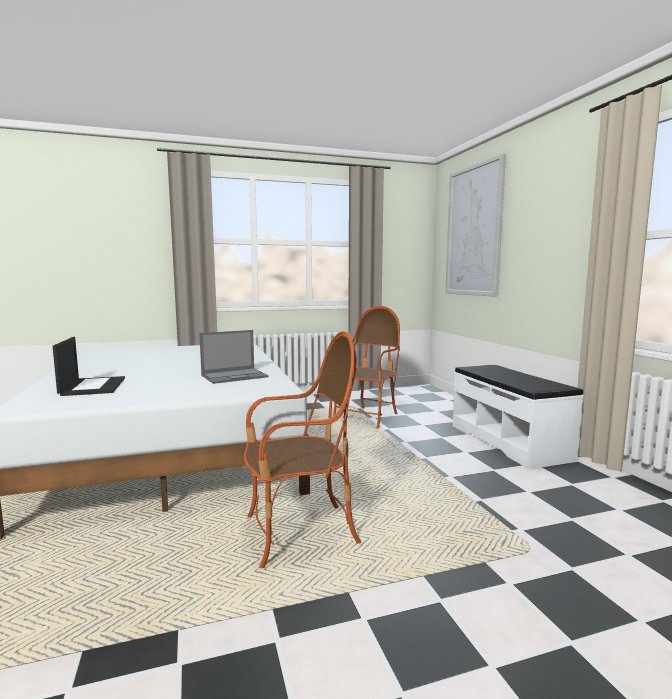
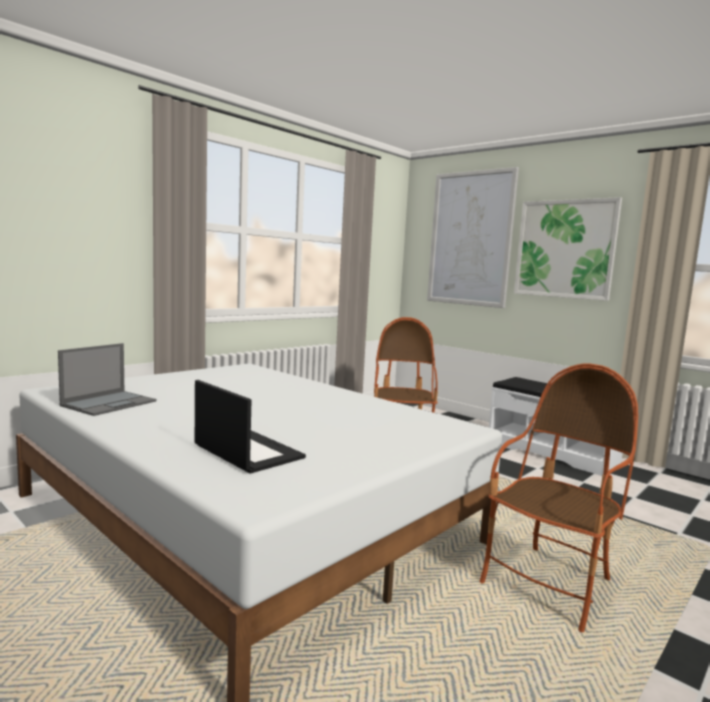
camera: 30 degrees left, 0 degrees up
laptop [199,330,269,384] -> laptop moved to [58,343,156,416]
none -> picture [514,197,622,301]

